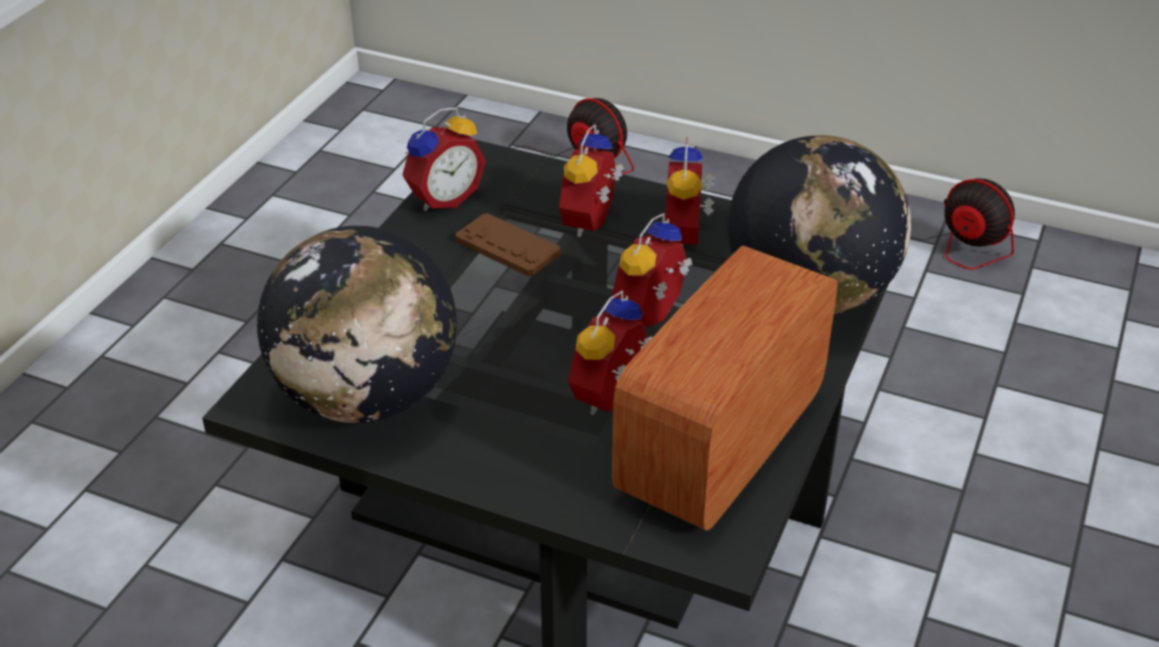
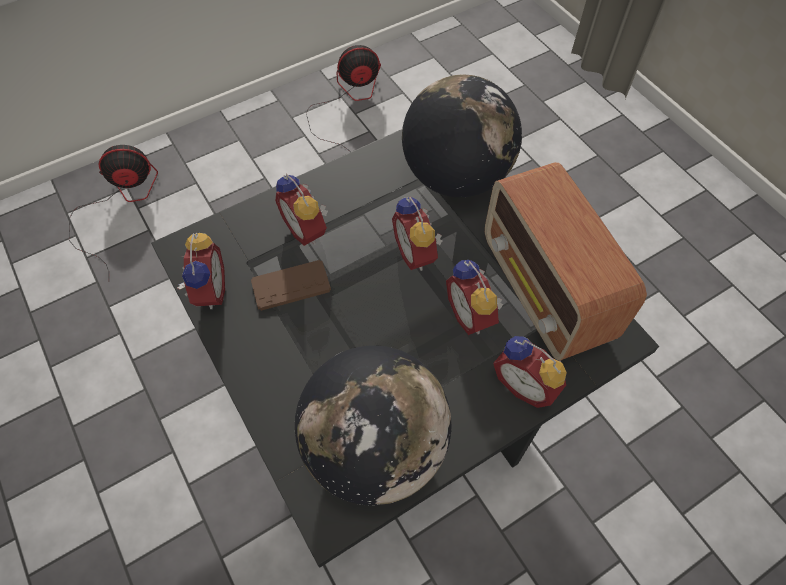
camera: 55 degrees left, 20 degrees up
alarm clock [665,137,715,245] -> alarm clock moved to [493,336,567,408]

